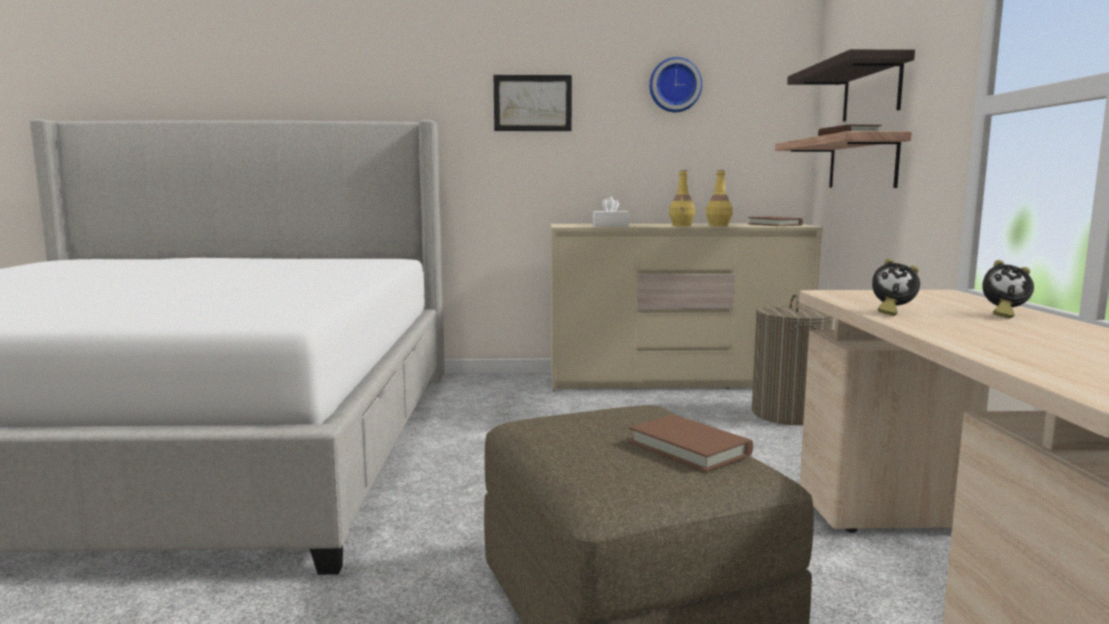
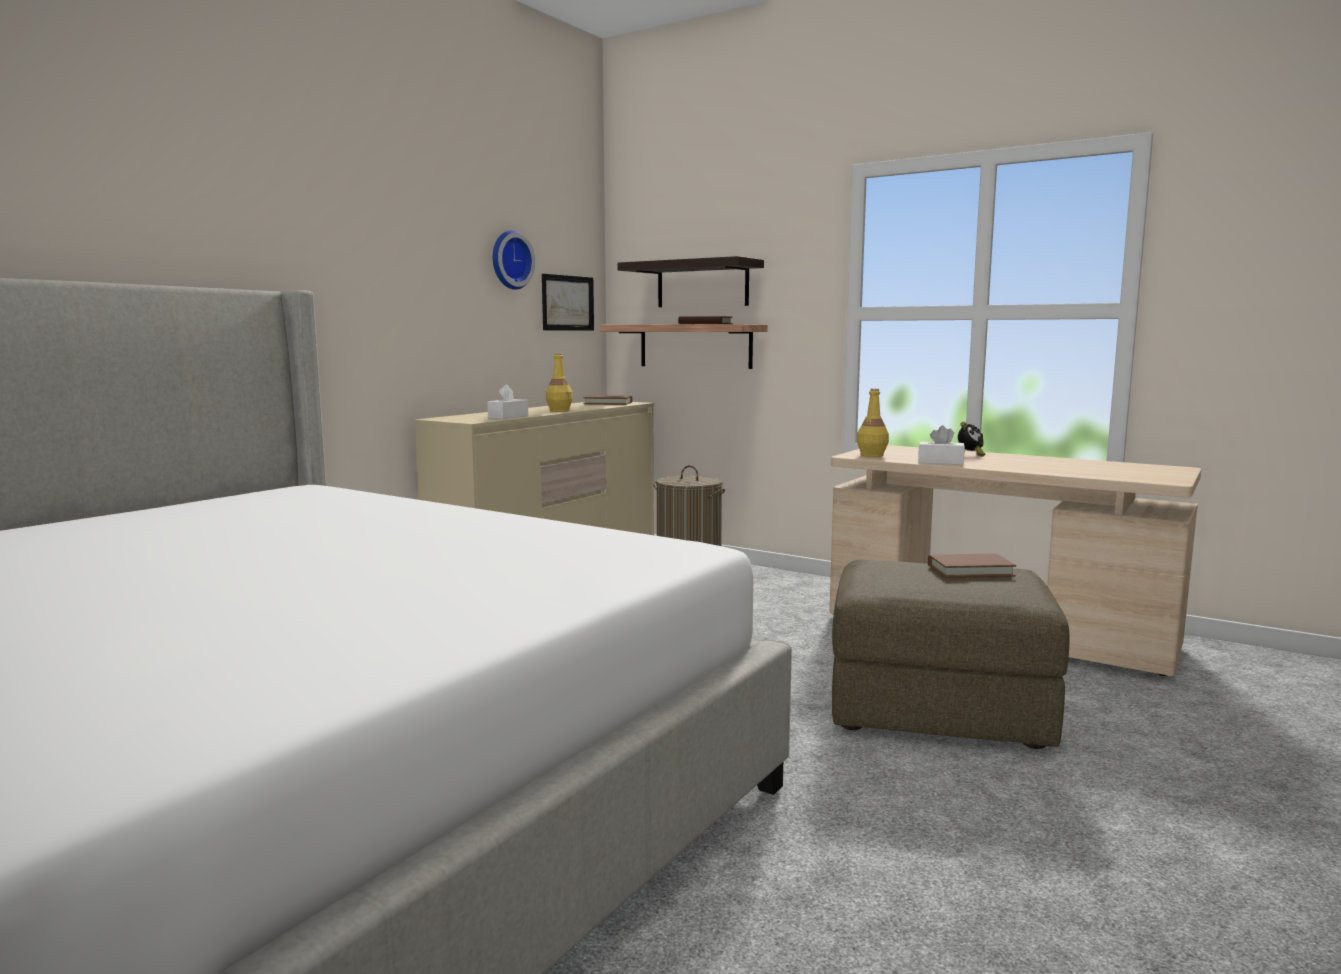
camera: 55 degrees left, 0 degrees up
picture [494,75,572,131] -> picture moved to [542,274,594,330]
yellow bottle [706,170,733,227] -> yellow bottle moved to [857,388,889,457]
alarm clock [872,259,920,316] -> white tissue box [918,425,965,465]

